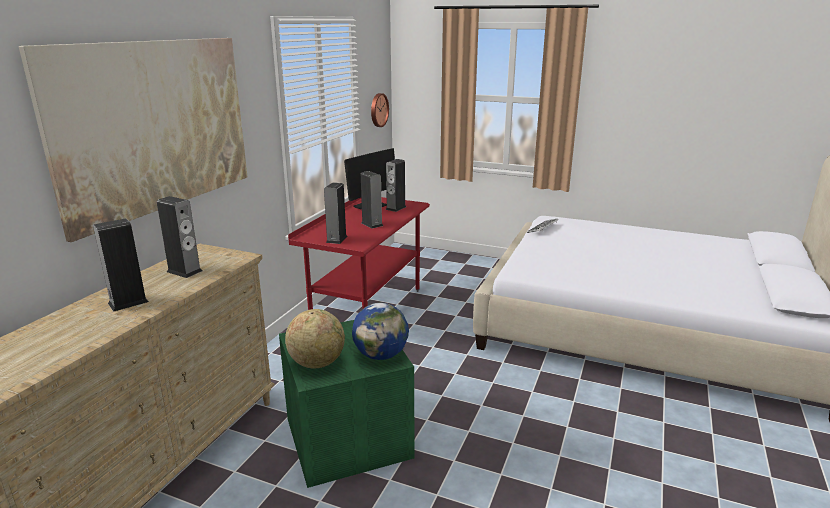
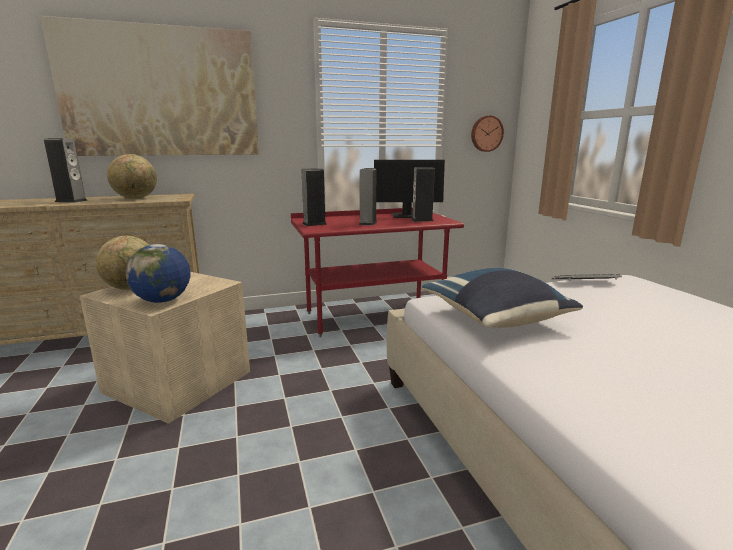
camera: 50 degrees right, 5 degrees down
speaker [157,196,202,278] -> globe [107,154,157,199]
green storage box [279,320,414,488] -> beige storage box [80,272,250,424]
none -> blue pillow [422,268,583,328]

